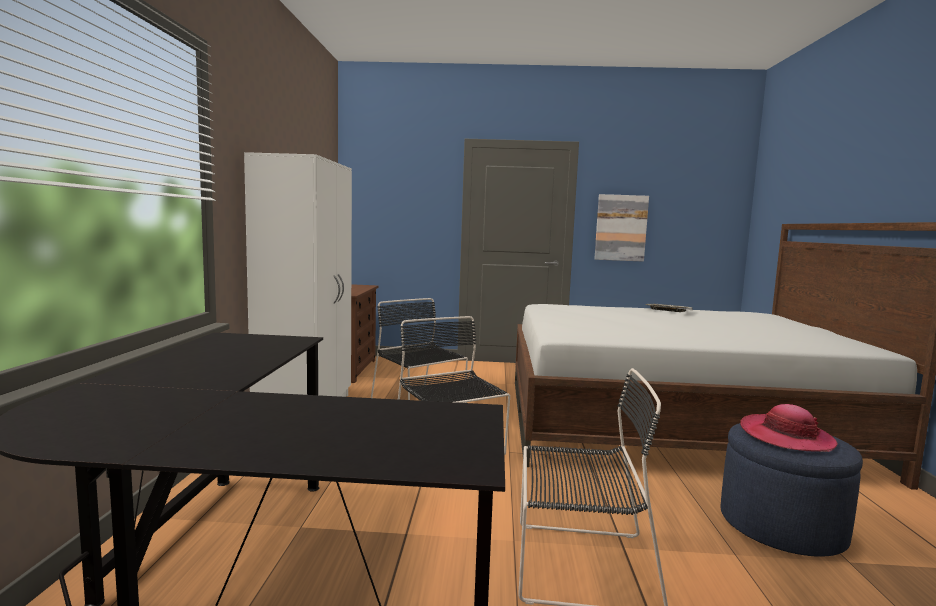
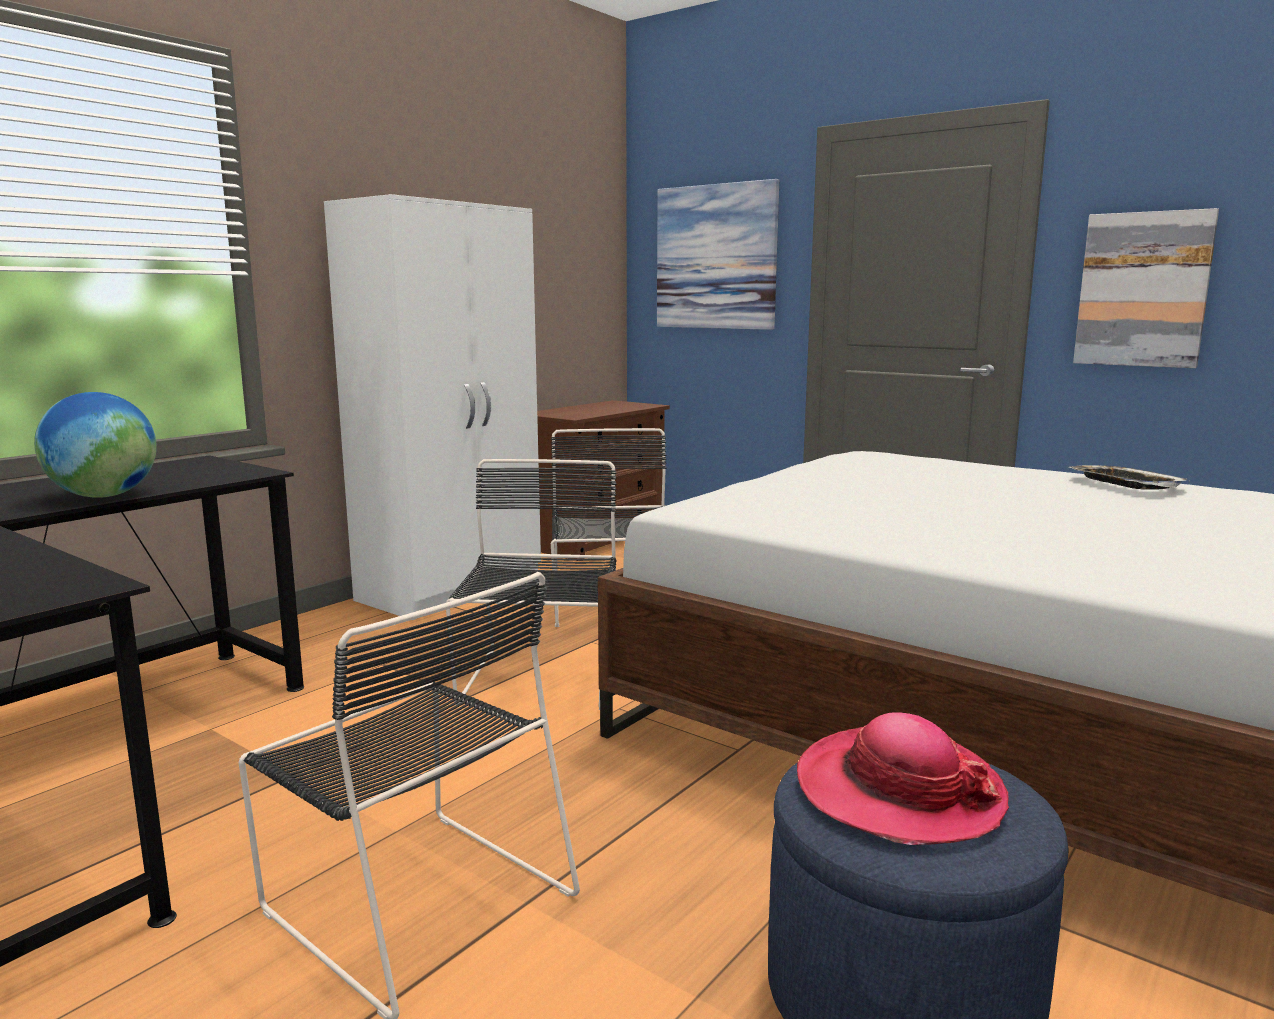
camera: 35 degrees right, 5 degrees up
none -> globe [34,392,157,498]
none -> picture [657,179,779,330]

